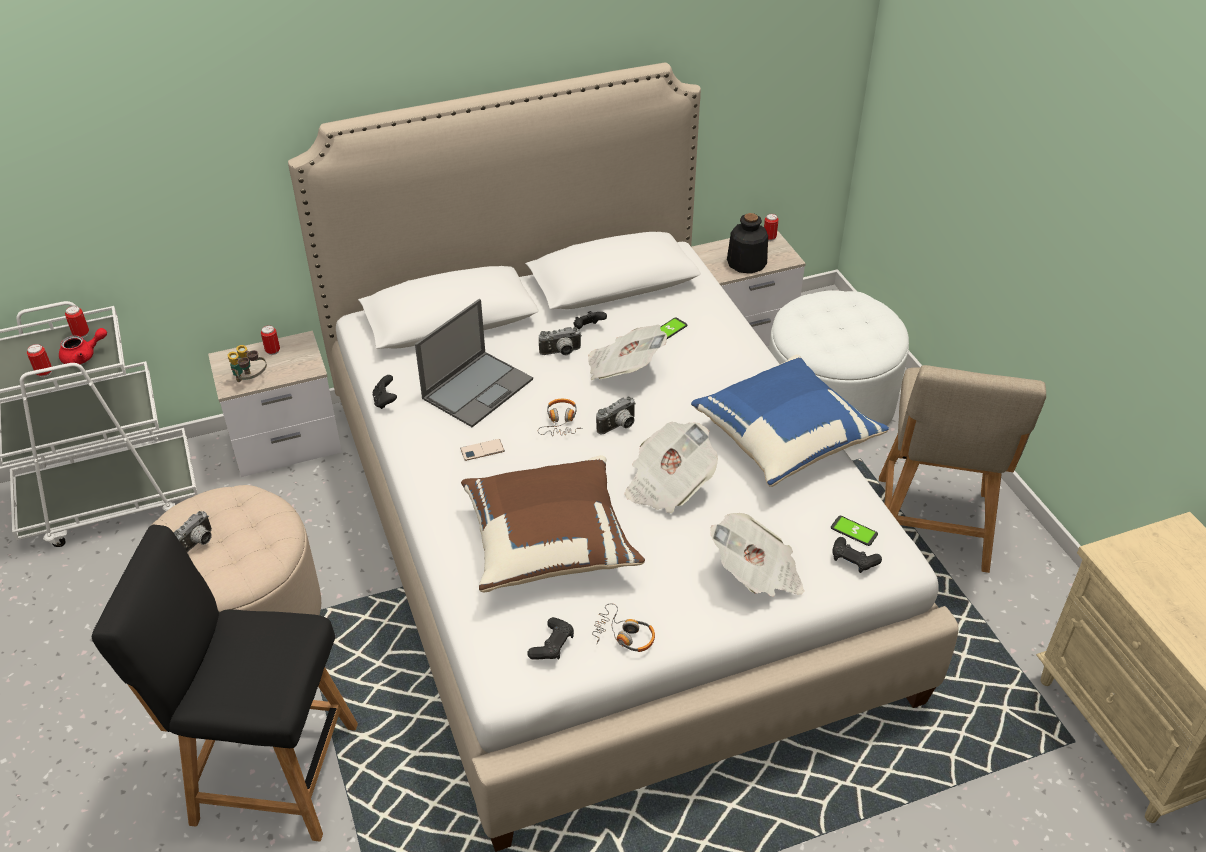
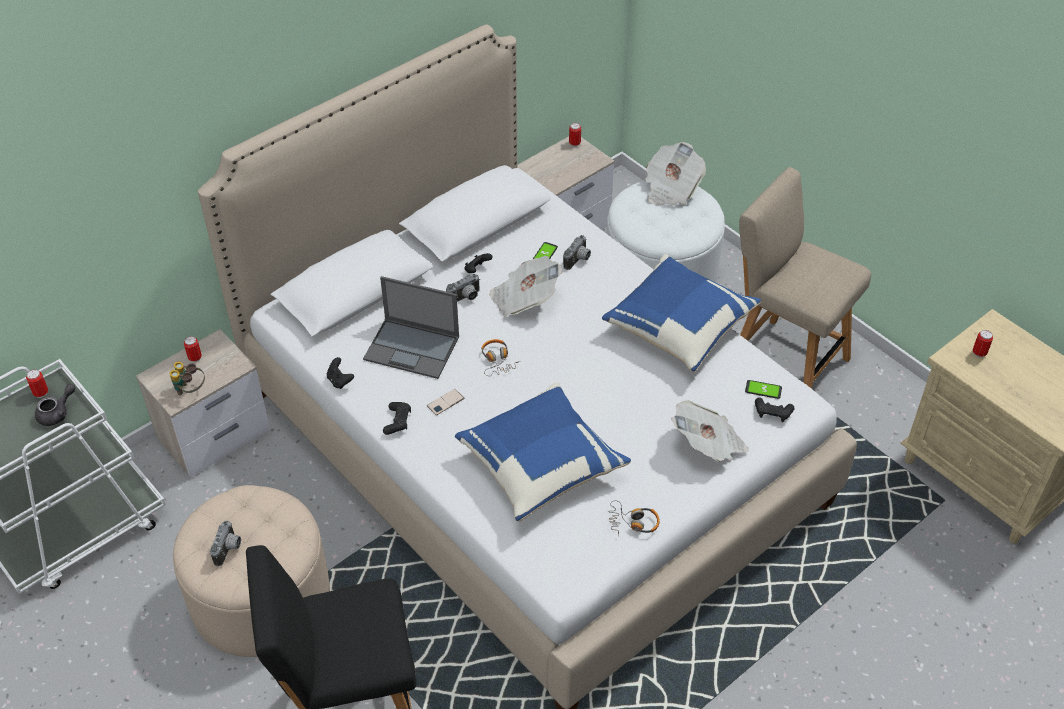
camera: 20 degrees left, 5 degrees up
can [27,344,52,377] -> can moved to [973,330,993,357]
red teapot [59,328,107,364] -> grey teapot [35,384,75,426]
laptop [415,299,533,427] -> laptop turned 90 degrees clockwise [363,276,459,379]
brown pillow [461,455,645,592] -> blue pillow [455,383,631,522]
black game controller [527,617,574,660] -> black game controller moved to [383,402,411,435]
camera [596,396,636,435] -> camera moved to [563,235,591,270]
newspaper [625,422,718,513] -> newspaper moved to [645,142,706,205]
bottle [727,213,768,274] -> none
beige chair [879,365,1046,573] -> beige chair turned 135 degrees clockwise [739,167,871,389]

